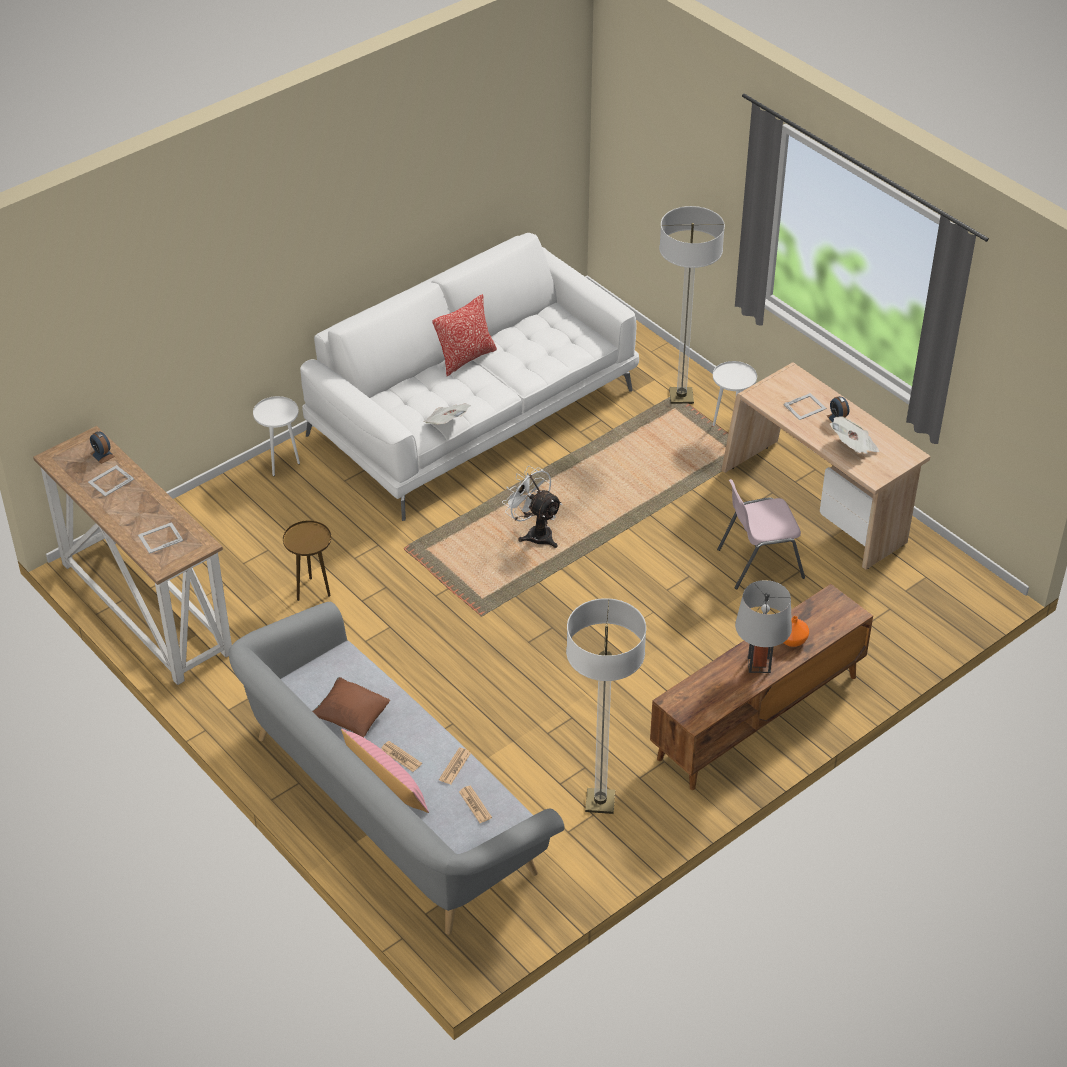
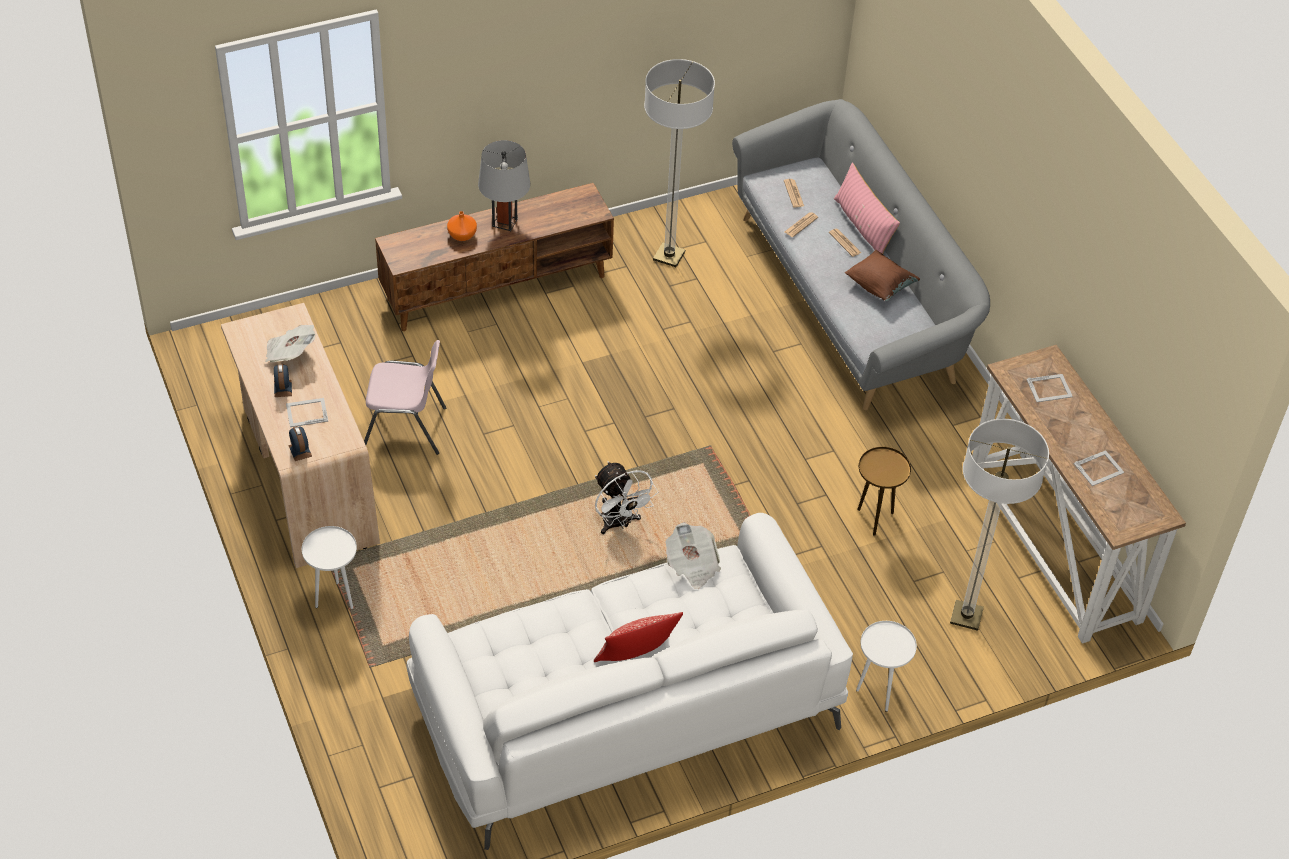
camera: 165 degrees left, 5 degrees up
alarm clock [90,431,115,464] -> alarm clock moved to [288,426,312,461]
floor lamp [659,206,725,404] -> floor lamp moved to [950,419,1049,631]

